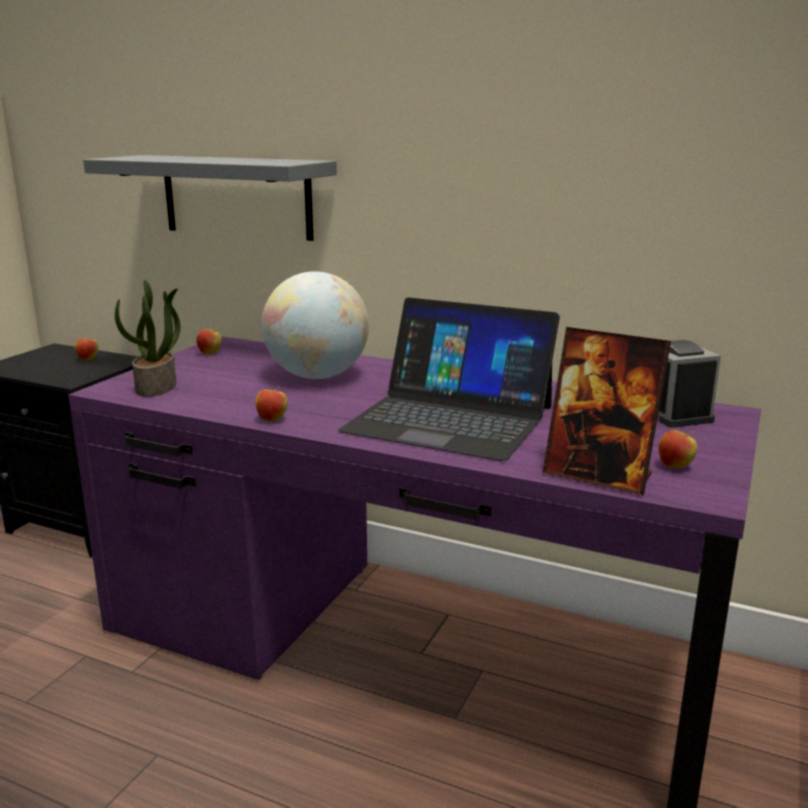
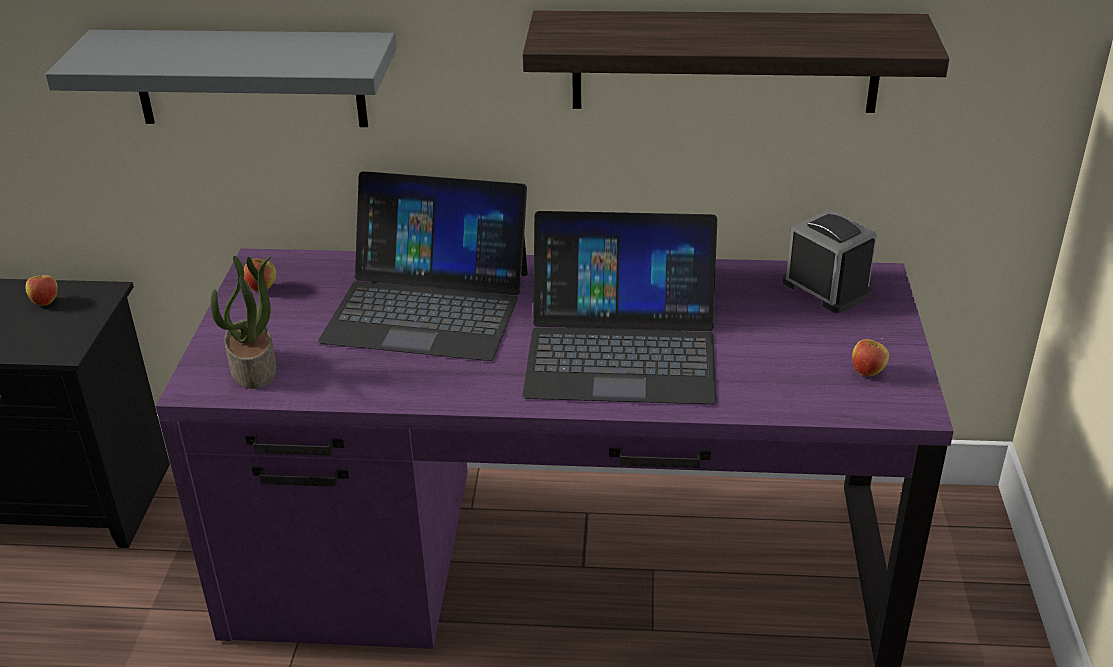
camera: 20 degrees left, 15 degrees up
apple [255,386,288,422] -> none
globe [262,271,369,379] -> laptop [318,171,528,361]
picture frame [542,327,671,495] -> none
none -> shelf [522,10,949,113]

